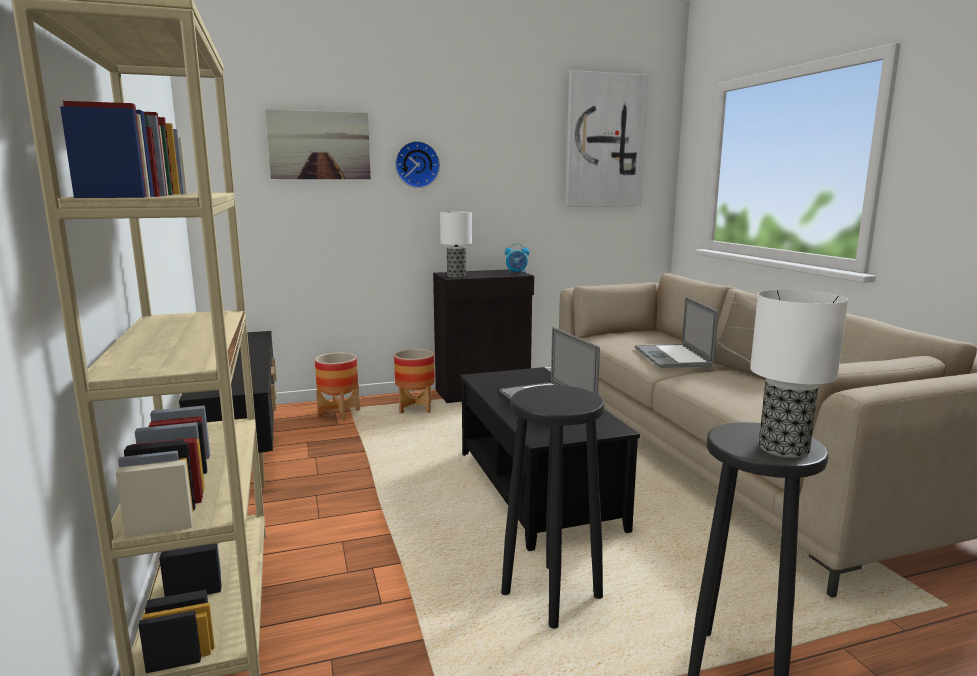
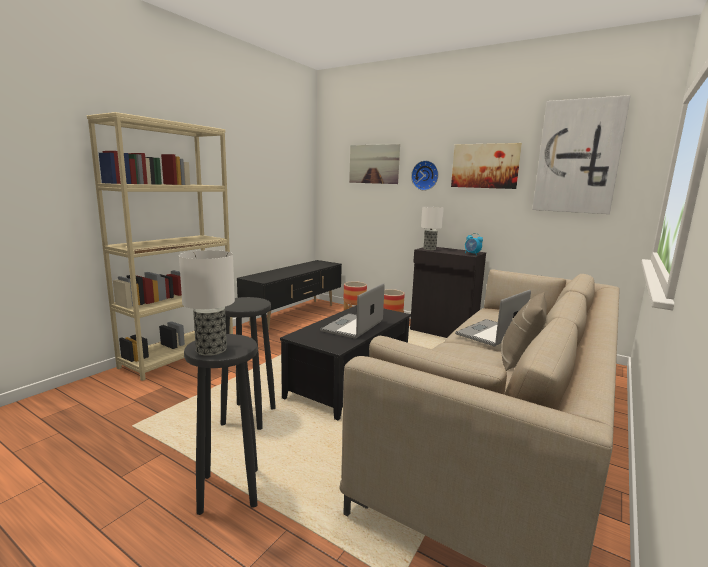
camera: 50 degrees right, 0 degrees up
none -> picture [451,143,522,189]

